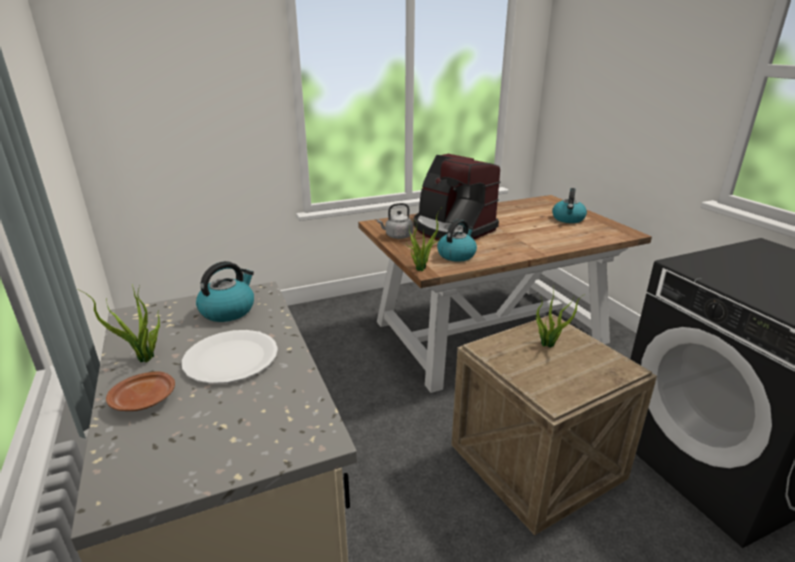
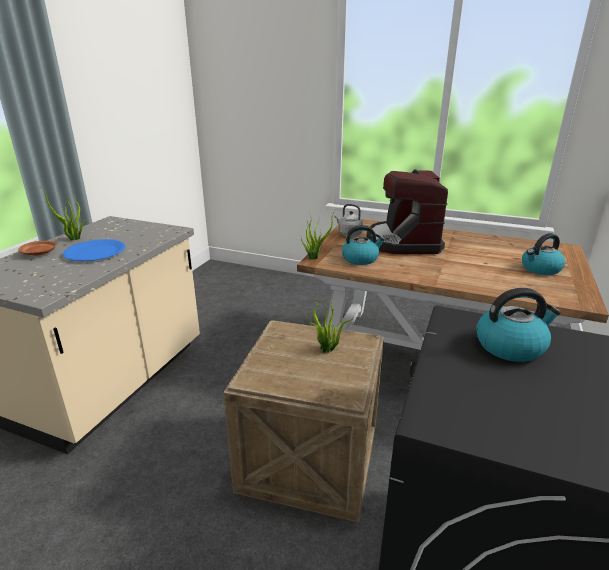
camera: 45 degrees right, 0 degrees up
white plate [182,330,278,384] -> blue plate [63,239,125,261]
kettle [196,261,254,322] -> kettle moved to [476,288,561,362]

